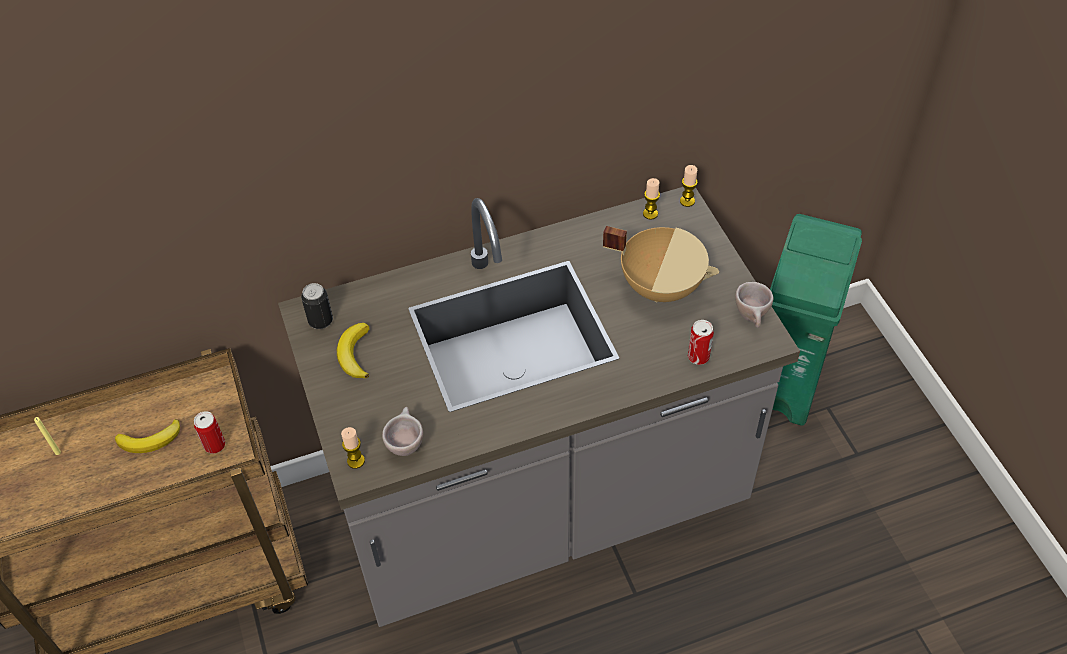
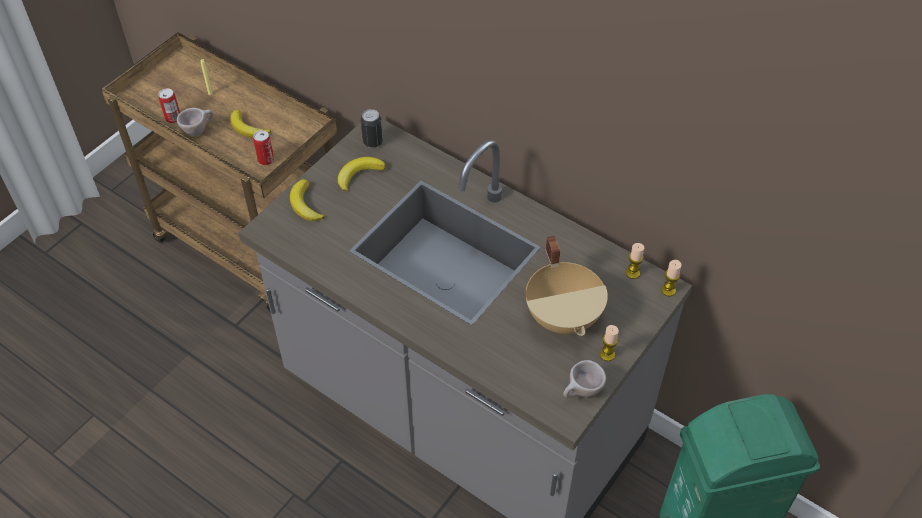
camera: 55 degrees right, 0 degrees up
candle [341,427,365,469] -> candle moved to [600,325,619,361]
beige cup [382,407,423,456] -> beige cup moved to [177,108,214,136]
can [688,320,714,365] -> can moved to [159,88,180,123]
none -> banana [290,179,325,221]

